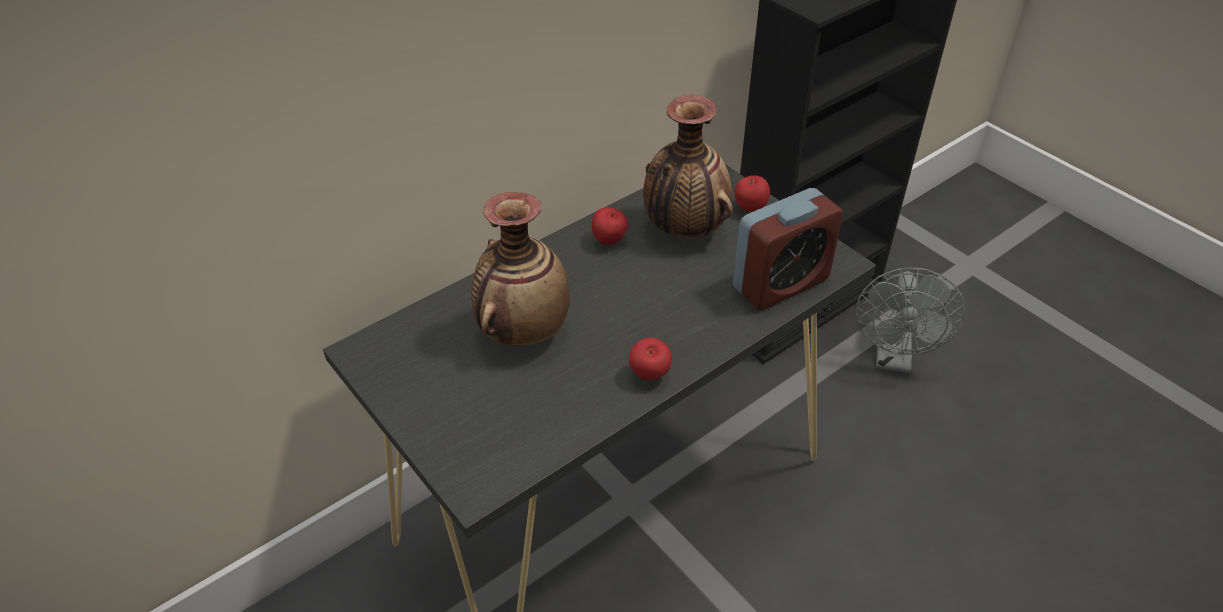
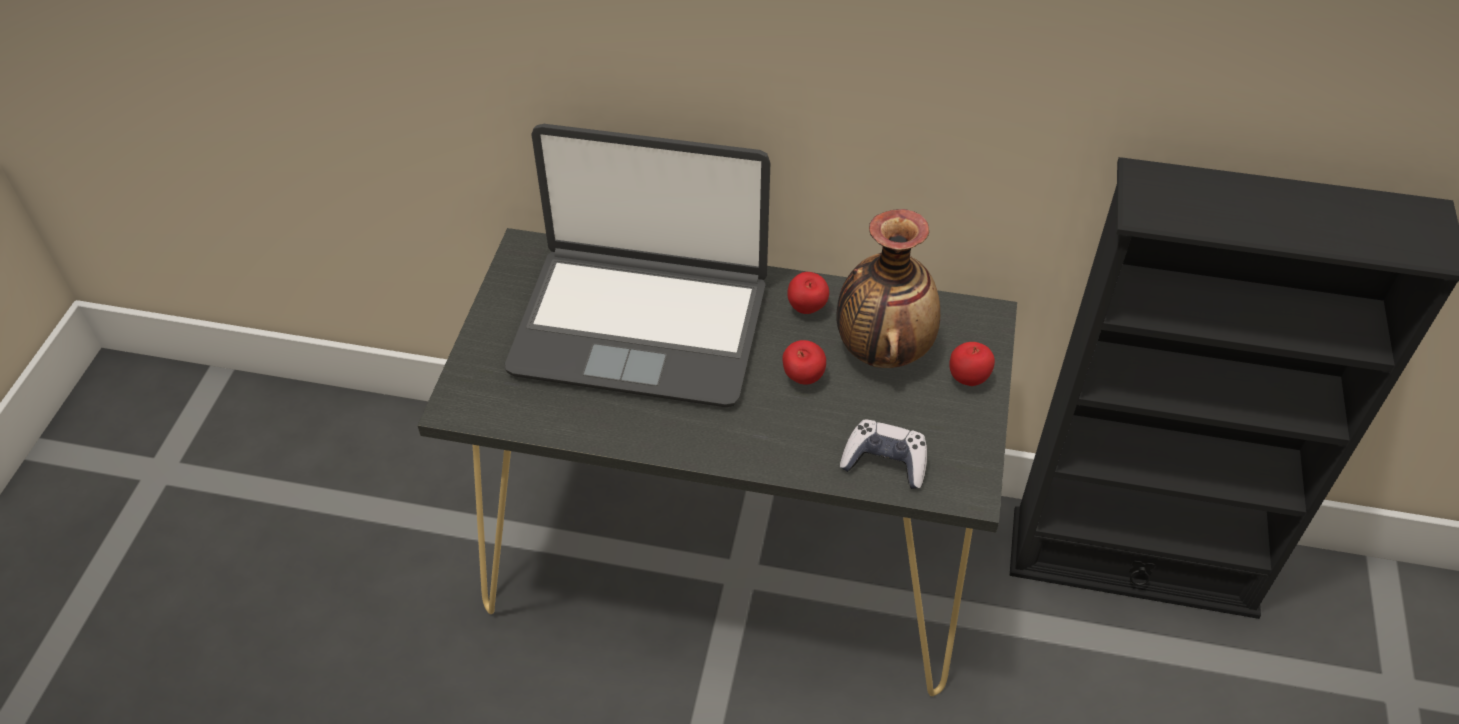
camera: 50 degrees right, 5 degrees up
vase [471,192,570,346] -> laptop [505,124,770,407]
apple [629,338,672,380] -> apple moved to [782,340,826,385]
alarm clock [733,188,843,310] -> game controller [840,420,927,489]
grey fan [856,268,965,373] -> none

